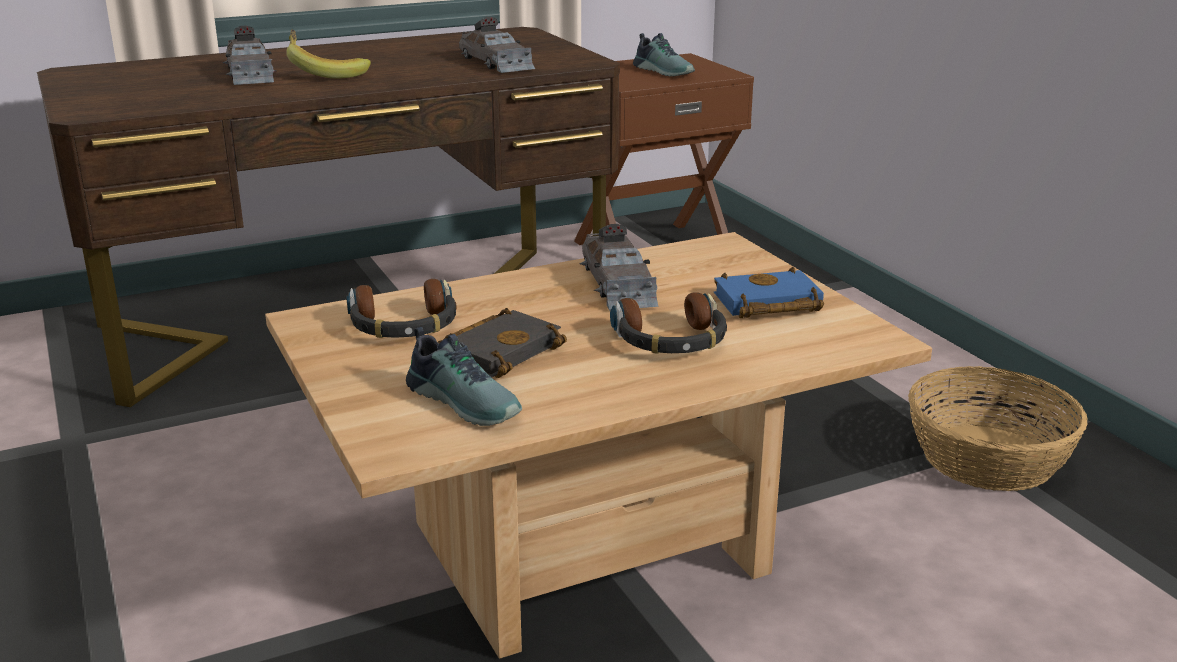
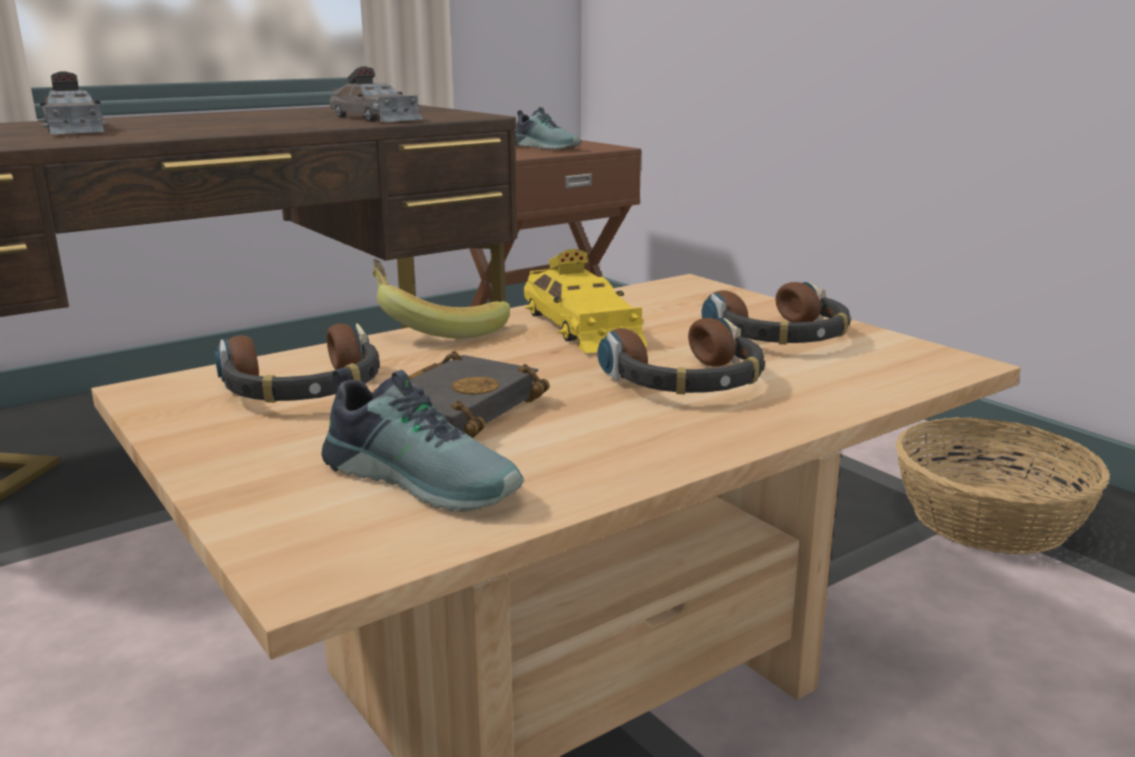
camera: 10 degrees left, 5 degrees down
banana [286,30,371,79] -> banana moved to [373,259,510,338]
grey toy car [580,224,659,310] -> yellow toy car [524,249,648,353]
blue book [714,267,824,318] -> headphones [702,282,851,345]

